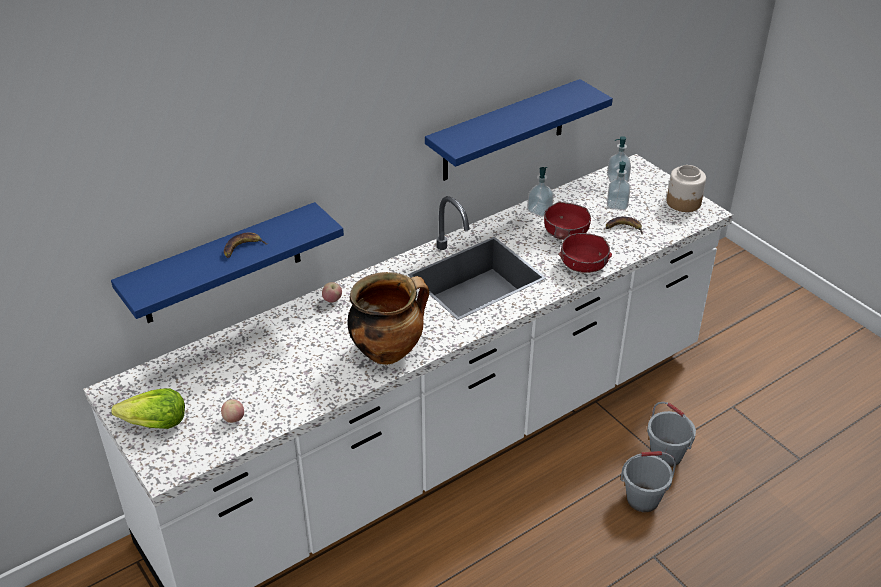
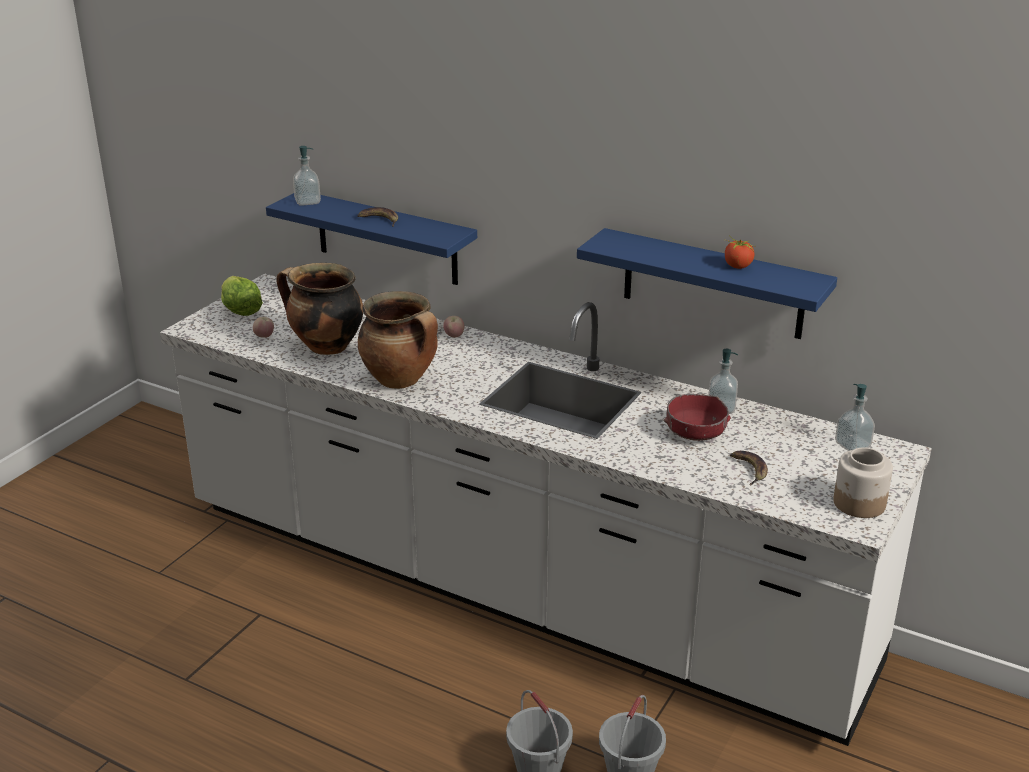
camera: 65 degrees right, 10 degrees down
red bowl [558,233,612,273] -> none
soap dispenser [607,161,630,210] -> soap dispenser moved to [293,146,321,206]
none -> cooking pot [276,263,363,355]
none -> tomato [724,235,755,269]

